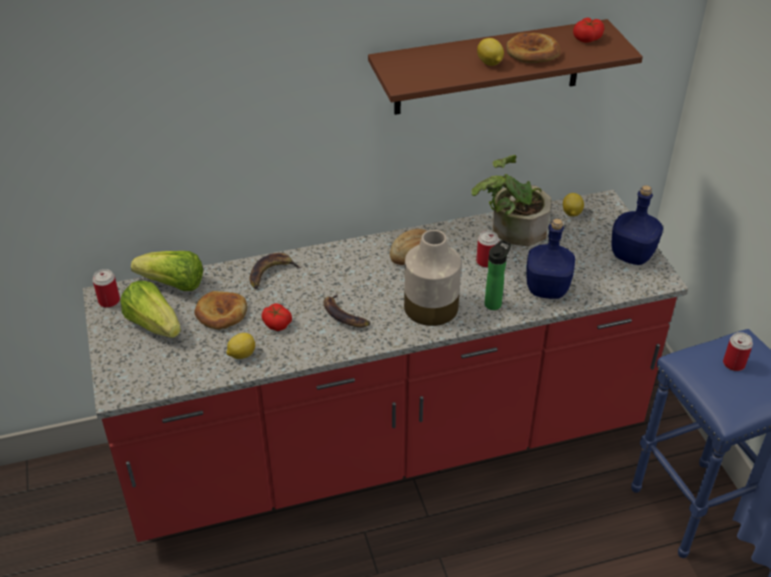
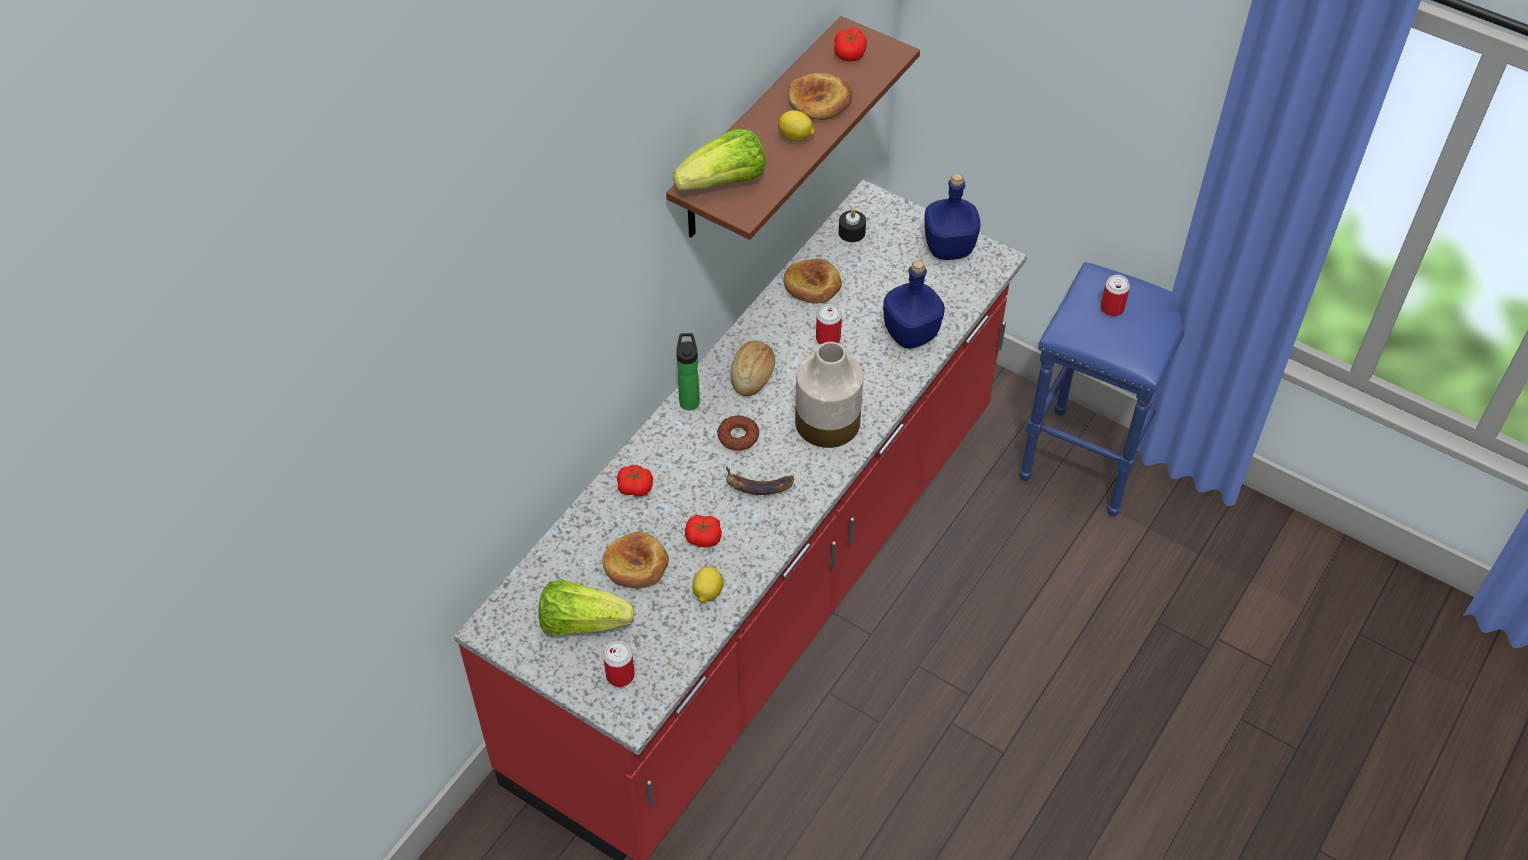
camera: 40 degrees left, 10 degrees up
can [93,269,120,308] -> can moved to [603,641,635,687]
lettuce [131,251,203,291] -> lettuce moved to [673,129,766,190]
banana [249,253,302,289] -> tomato [617,465,653,496]
potted plant [471,155,552,246] -> bread [783,259,842,304]
bottle [485,240,511,310] -> bottle moved to [676,333,700,410]
lemon [563,193,584,217] -> black candle [839,209,866,242]
none -> donut [717,415,759,451]

